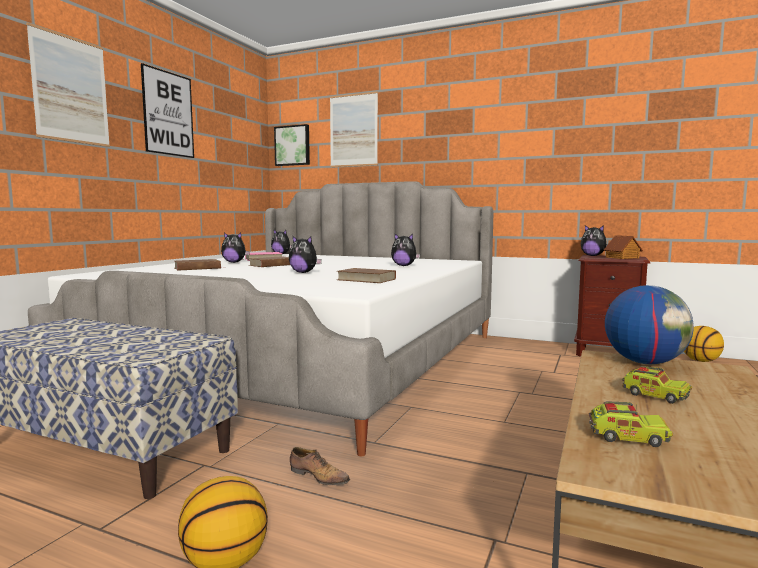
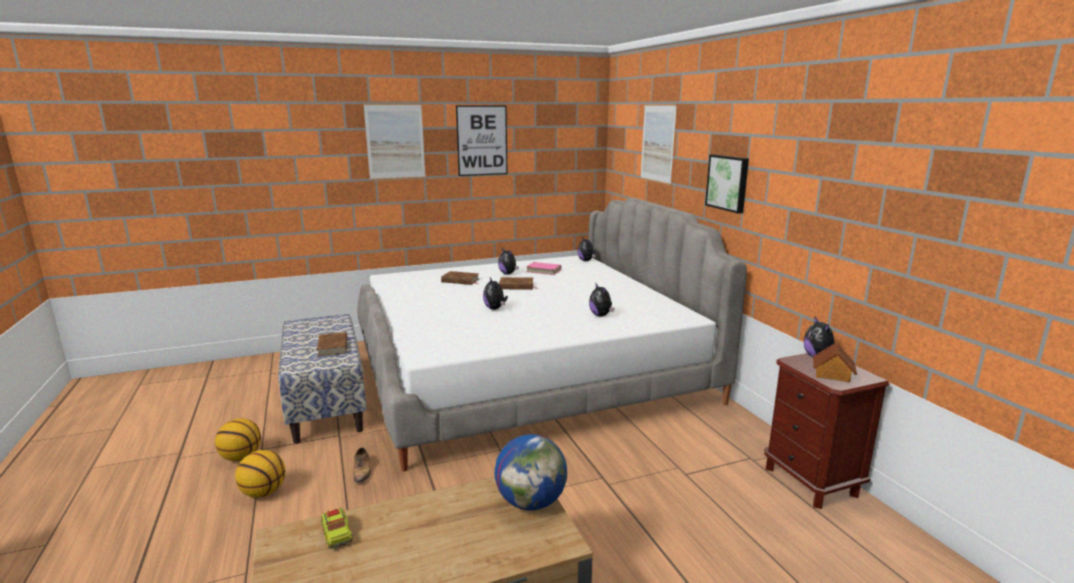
camera: 45 degrees right, 10 degrees up
picture [274,124,310,166] -> picture moved to [705,155,749,213]
brown book [337,268,396,283] -> brown book moved to [317,332,347,356]
toy truck [622,366,692,404] -> none
basketball [684,326,724,362] -> basketball moved to [215,419,261,461]

